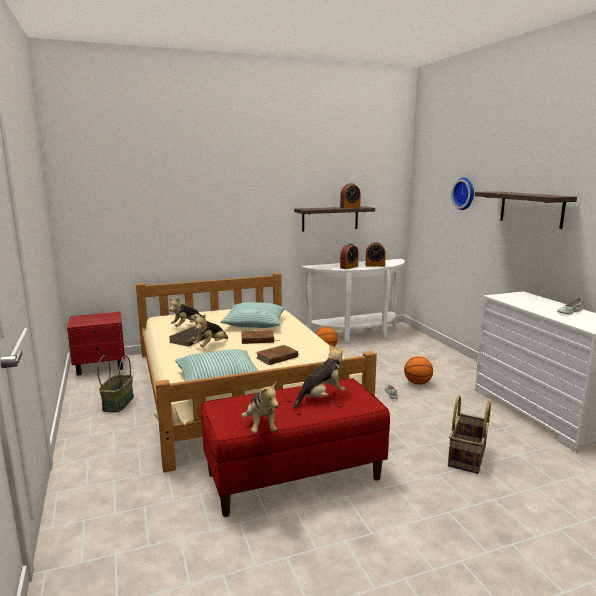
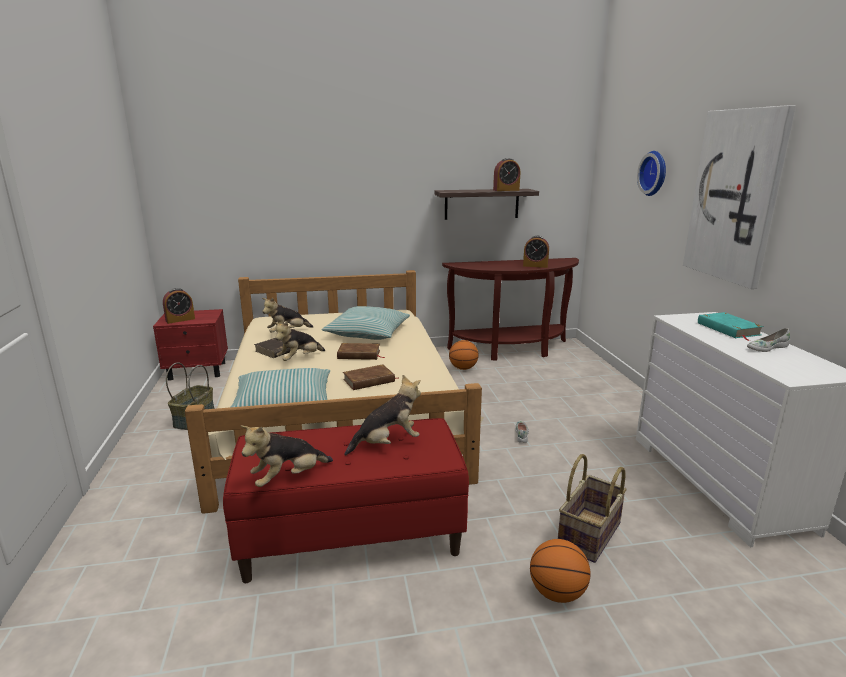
camera: 10 degrees right, 5 degrees up
plush toy [242,382,278,433] -> plush toy turned 60 degrees clockwise [241,426,333,487]
white console table [301,259,405,342] -> brown console table [442,258,579,361]
alarm clock [340,243,359,269] -> alarm clock moved to [163,288,195,324]
basketball [404,356,433,385] -> basketball moved to [530,539,591,603]
shelf [474,191,577,229] -> picture [683,105,796,289]
none -> turquoise book [698,312,764,341]

